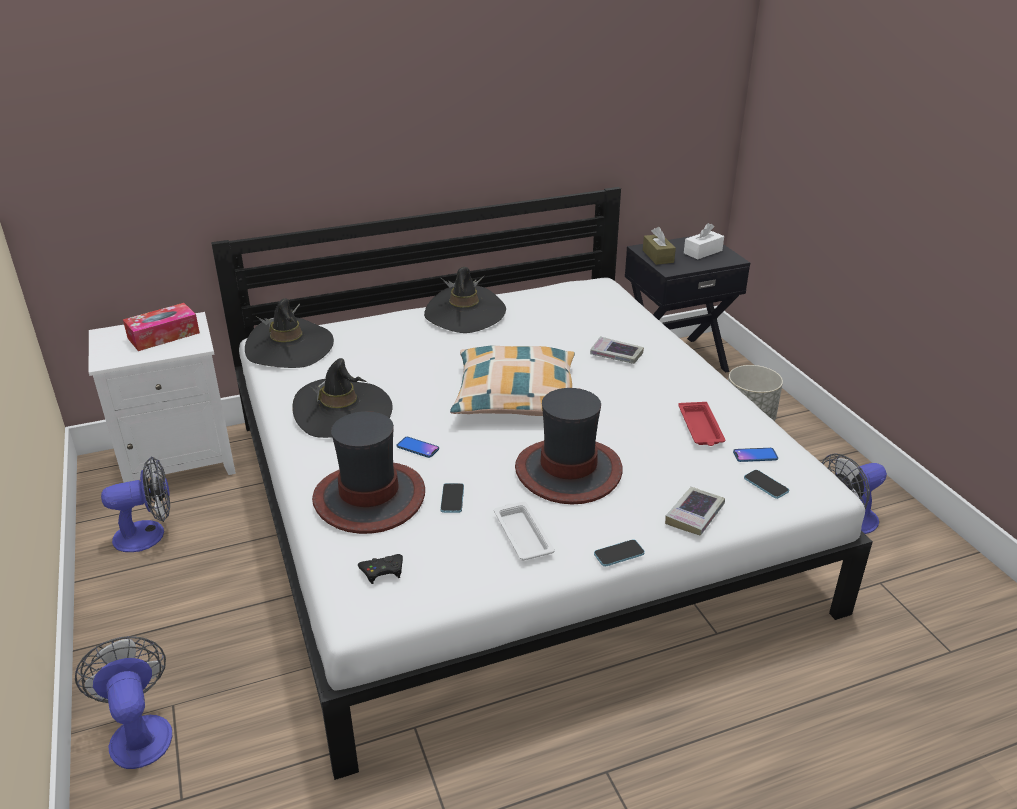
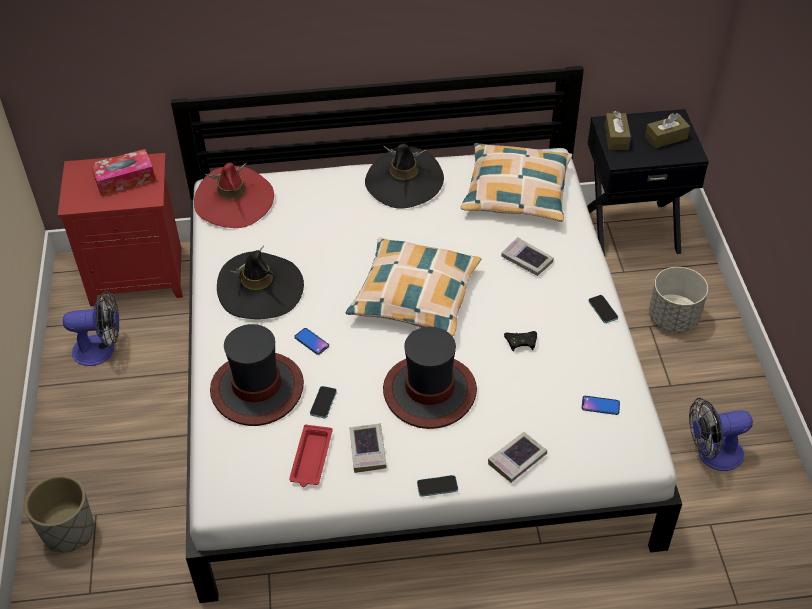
camera: 15 degrees right, 15 degrees up
fan [75,636,172,769] -> grey planter [25,475,94,553]
white nightstand [89,312,236,483] -> red nightstand [58,153,183,306]
black hat [245,298,334,368] -> red hat [194,163,274,228]
black game controller [358,554,403,584] -> black game controller moved to [504,331,537,351]
white tray [494,502,555,561] -> book [349,424,387,473]
red tray [678,402,725,446] -> red tray moved to [289,425,333,487]
white tissue box [684,223,724,260] -> brown tissue box [645,113,690,148]
phone [744,470,789,499] -> phone moved to [588,295,618,323]
none -> pillow [460,143,572,222]

